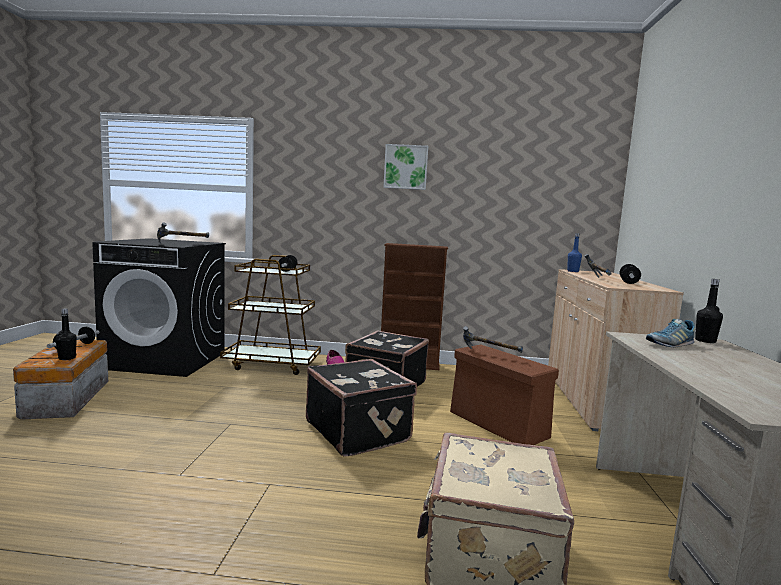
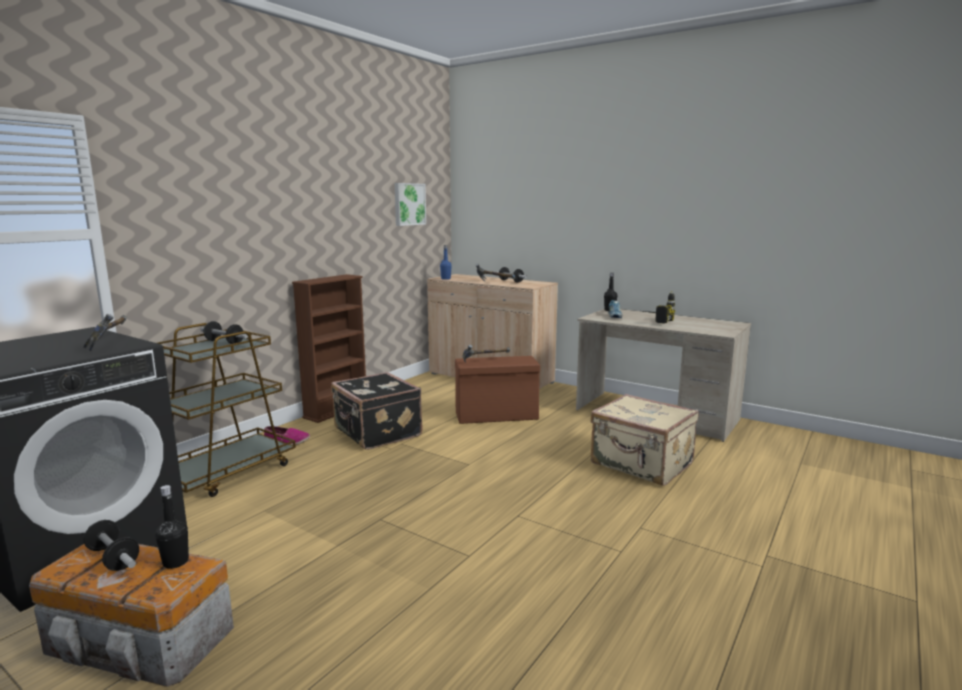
camera: 60 degrees left, 5 degrees up
black suitcase [306,359,417,457] -> none
picture [384,144,428,190] -> picture moved to [395,183,426,226]
none -> power drill [644,291,675,324]

